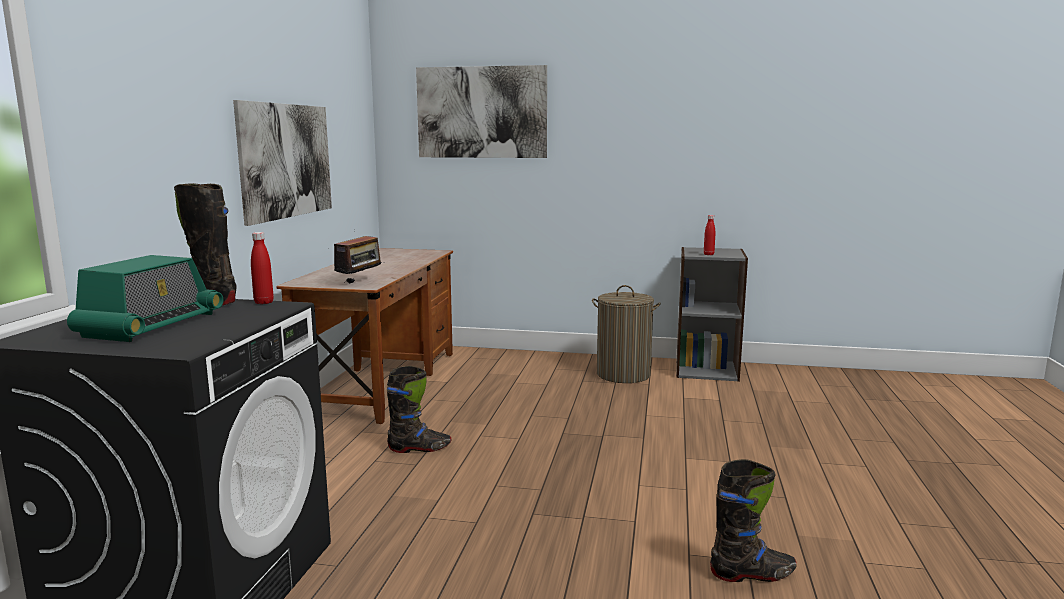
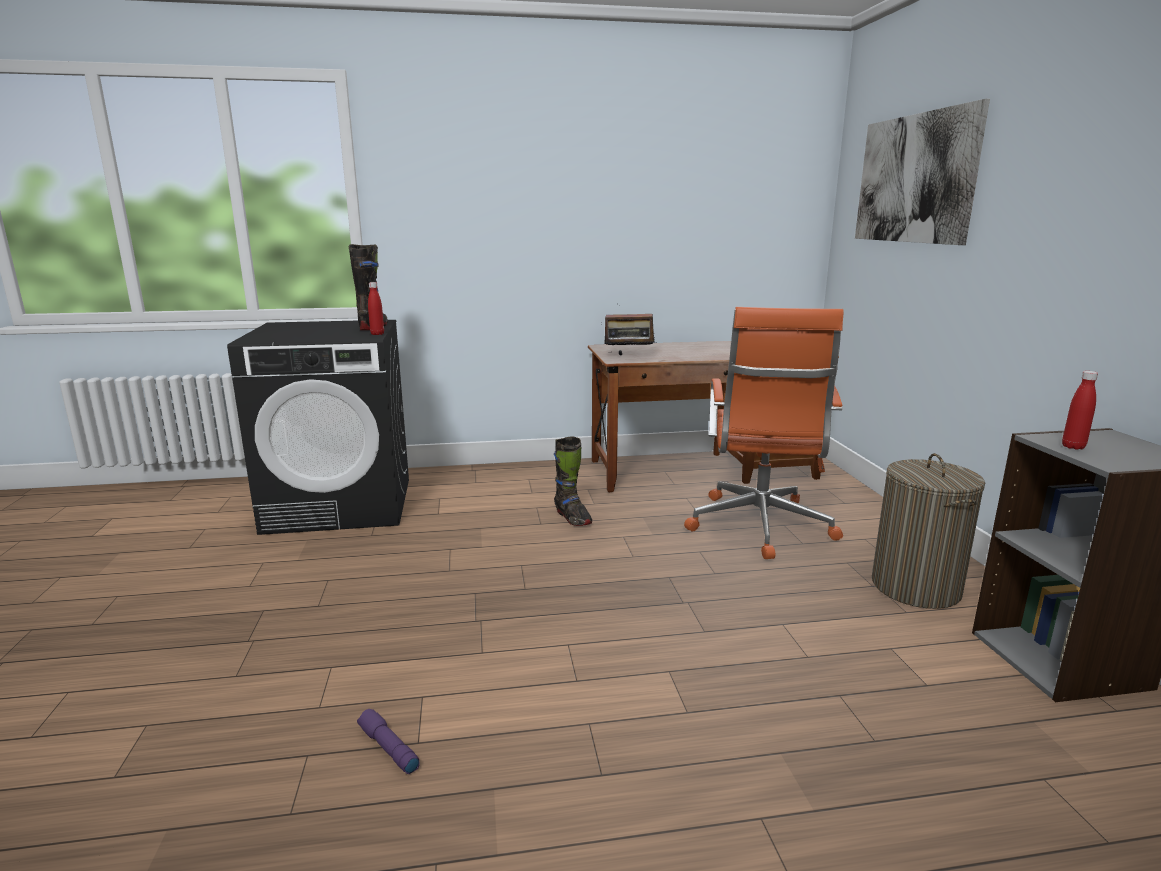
camera: 70 degrees right, 5 degrees up
radio [67,255,223,342] -> none
picture [233,100,332,226] -> none
black boot [710,459,797,582] -> purple flashlight [357,709,419,774]
none -> orange office chair [684,307,844,559]

